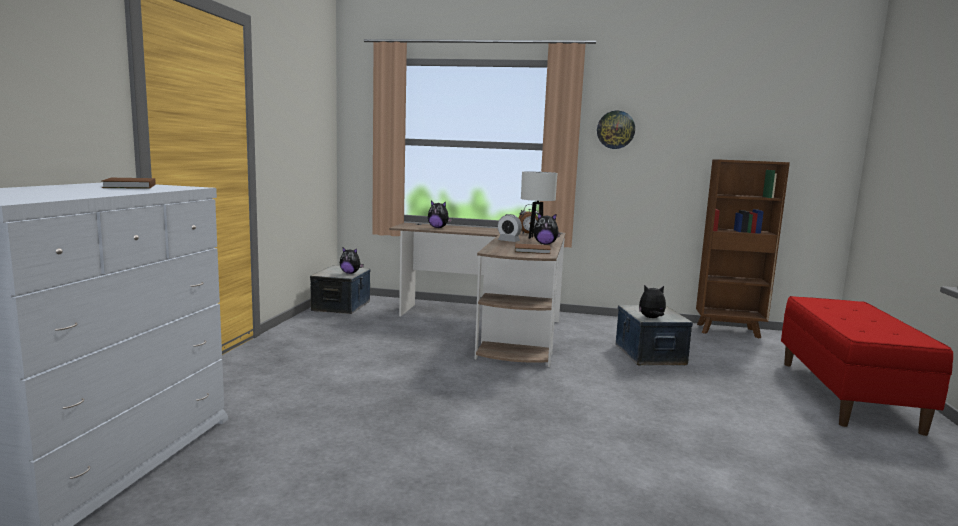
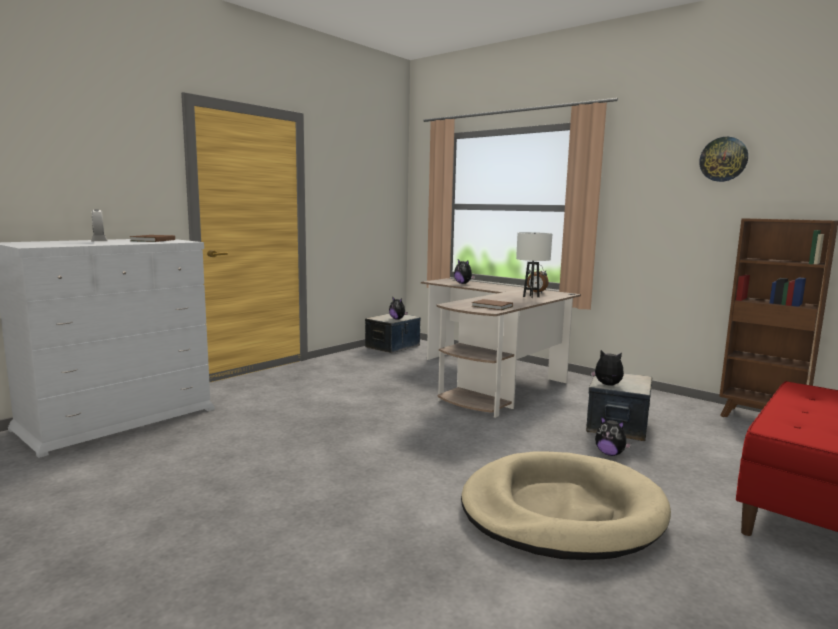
camera: 30 degrees right, 0 degrees up
alarm clock [498,214,522,242] -> alarm clock moved to [91,209,108,241]
plush toy [534,213,561,245] -> plush toy moved to [595,416,631,456]
wall clock [597,111,635,149] -> wall clock moved to [699,137,748,182]
none -> beige dog bed [461,451,671,560]

